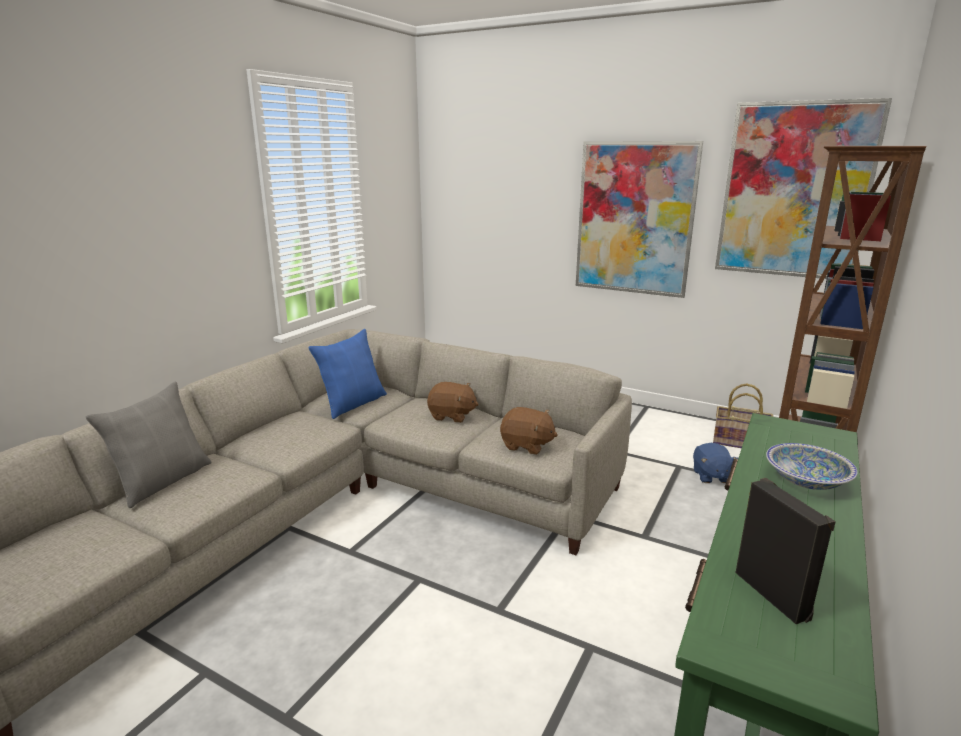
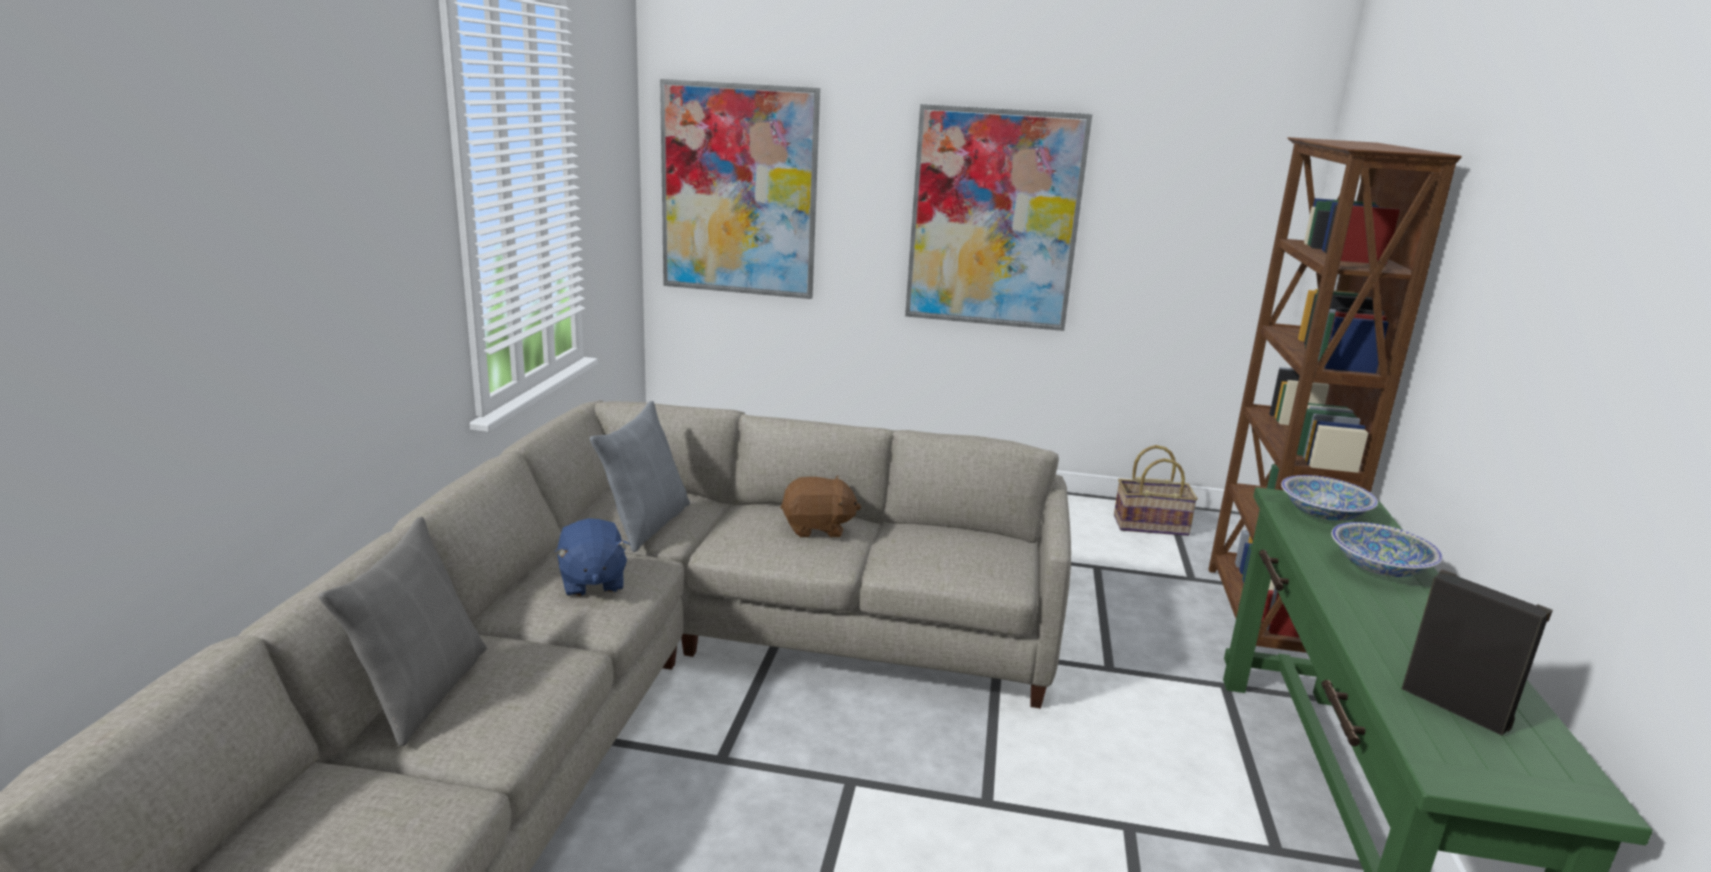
camera: 20 degrees left, 0 degrees up
blue pillow [308,329,387,419] -> grey pillow [590,401,690,552]
brown plush toy [500,407,558,455] -> none
blue plush toy [693,443,738,483] -> blue plush toy moved to [555,518,630,597]
picture [715,98,892,279] -> picture moved to [660,79,820,299]
none -> bowl [1281,475,1378,521]

